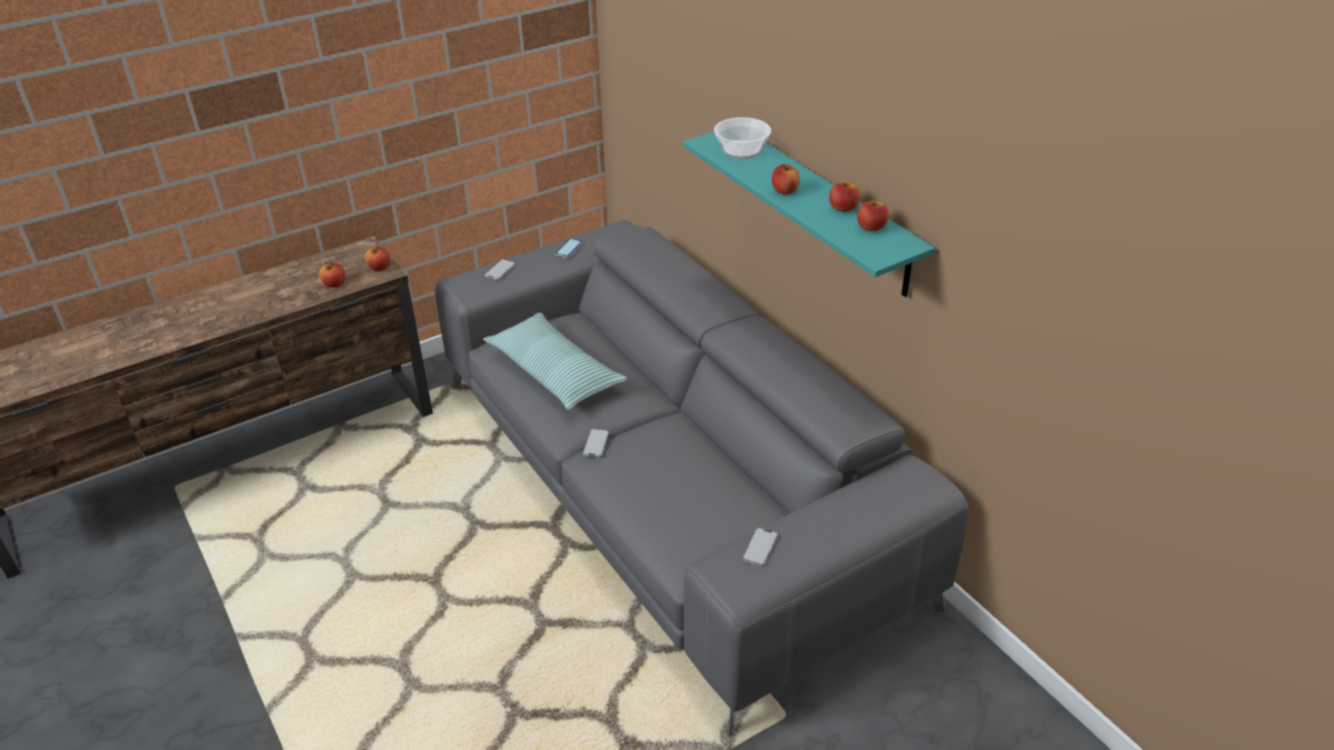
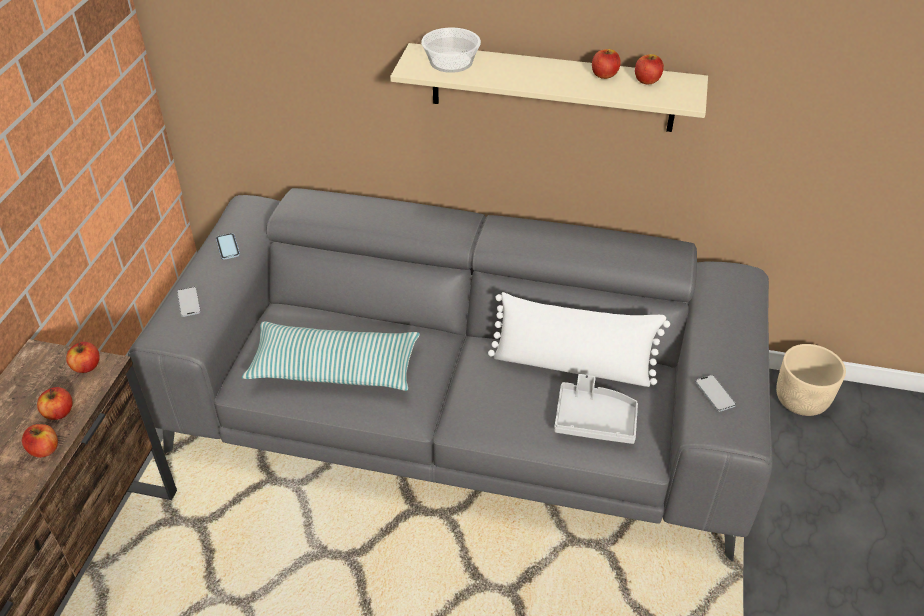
camera: 45 degrees left, 5 degrees up
phone [583,429,609,457] -> none
turquoise shelf [683,132,935,297] -> beige shelf [390,43,708,132]
apple [772,164,800,194] -> apple moved to [22,424,58,458]
none -> white pillow [488,292,670,387]
none -> grey tray [554,374,638,444]
none -> beige planter [776,344,846,416]

